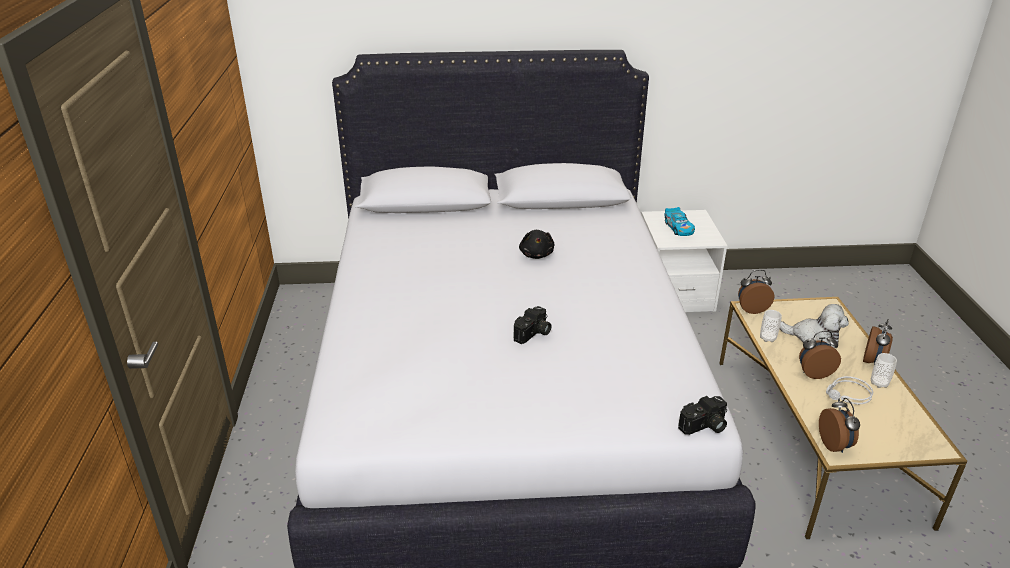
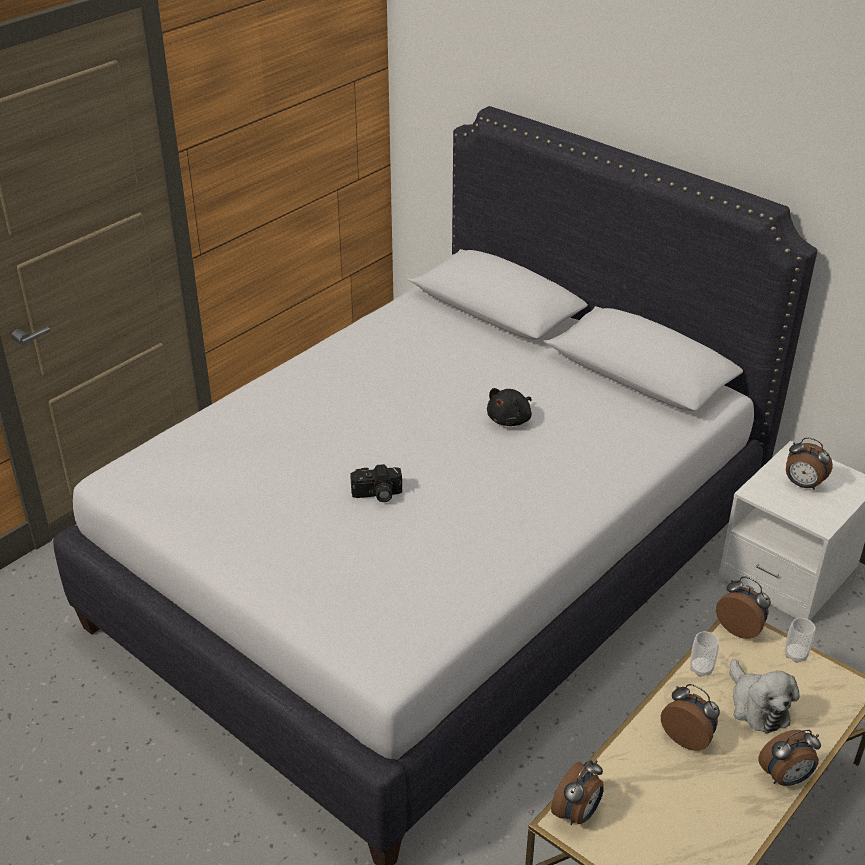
camera: 45 degrees right, 5 degrees up
toy car [664,207,695,236] -> alarm clock [786,437,833,490]
camera [678,396,727,435] -> none
grey headphones [826,376,873,405] -> none
cup [871,353,897,388] -> cup moved to [785,618,816,663]

